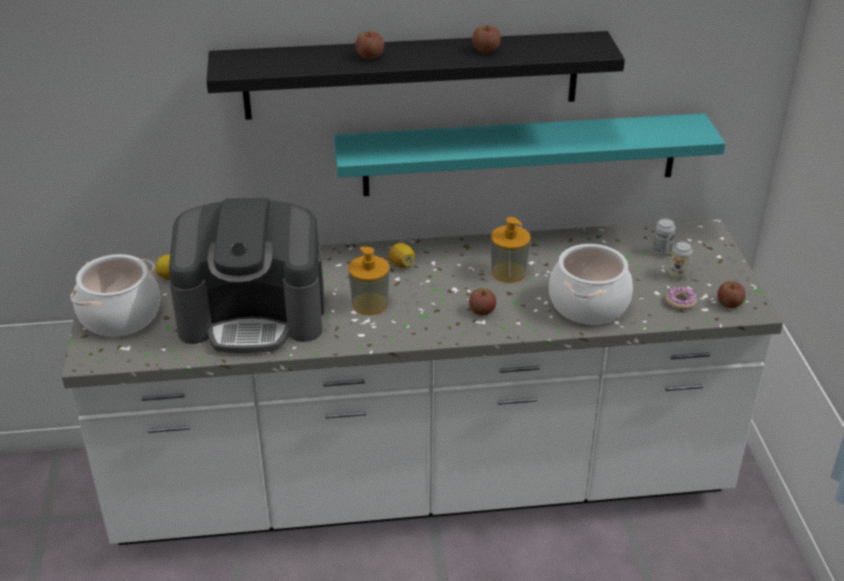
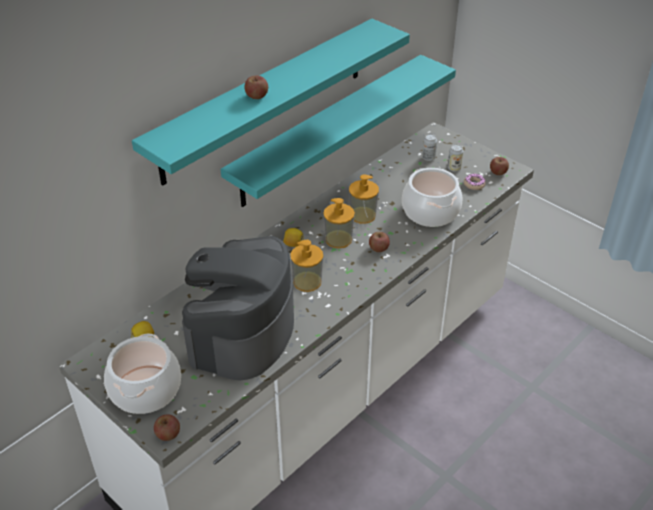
camera: 40 degrees left, 5 degrees up
coffee machine [169,198,325,353] -> coffee machine turned 150 degrees clockwise [182,236,294,381]
black shelf [206,31,625,120] -> turquoise shelf [132,18,410,186]
apple [472,25,501,54] -> apple moved to [154,414,180,441]
none -> soap dispenser [323,198,355,248]

